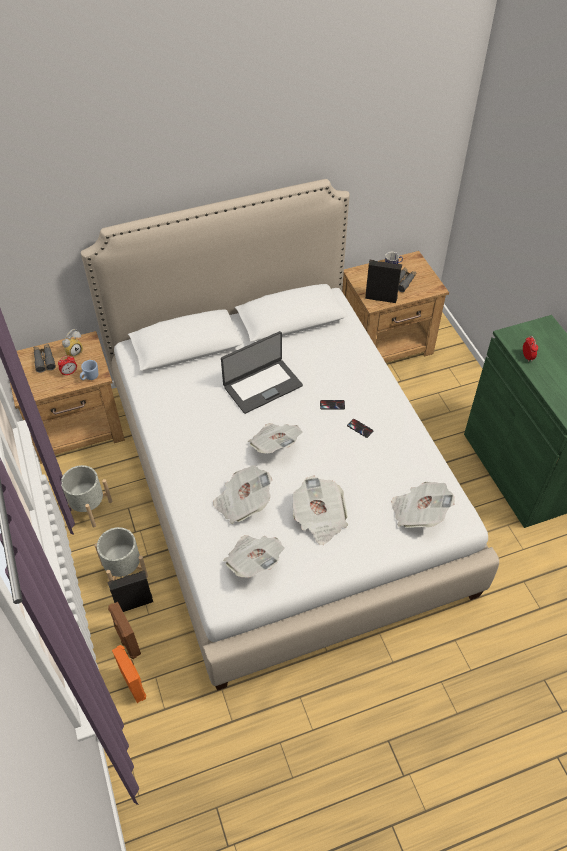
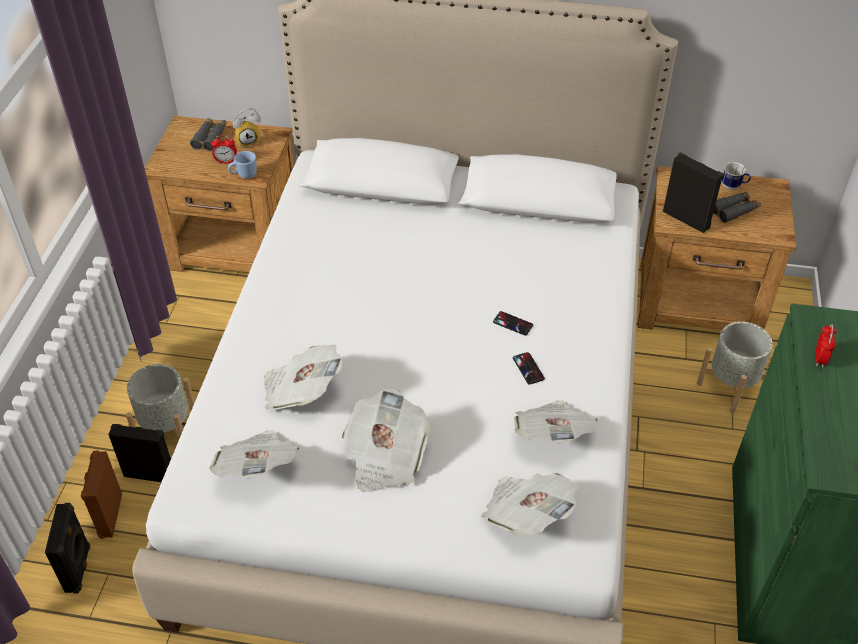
camera: 30 degrees right, 5 degrees down
grey planter [61,465,112,527] -> grey planter moved to [697,321,773,414]
orange speaker [112,645,146,703] -> black speaker [45,503,90,594]
laptop [221,331,303,414] -> none
newspaper [248,423,303,453] -> newspaper moved to [514,400,598,443]

